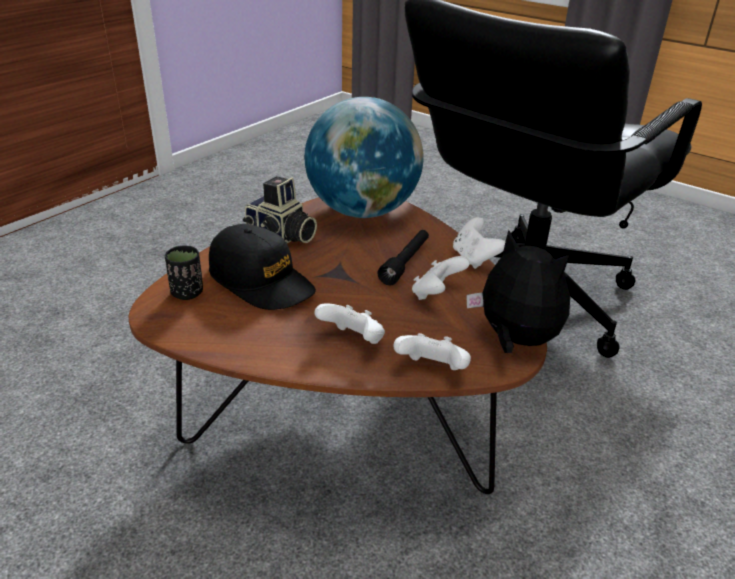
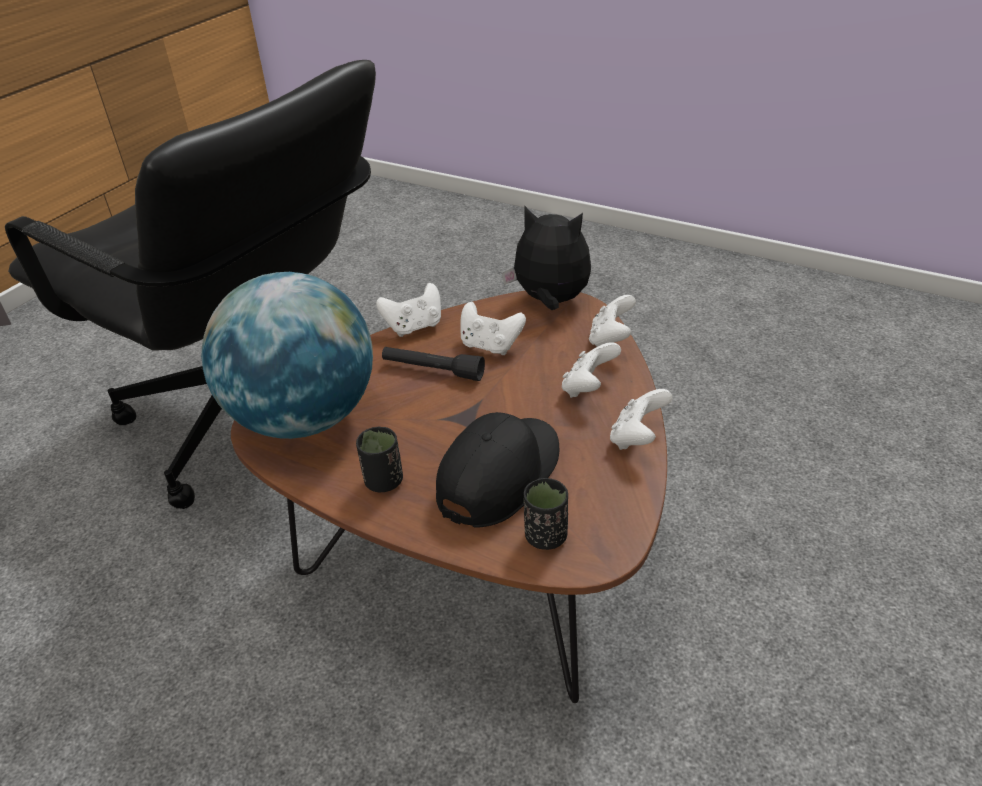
camera: 95 degrees left, 5 degrees up
camera [243,176,317,243] -> black cup [356,427,403,492]
plush toy [467,230,570,353] -> plush toy turned 75 degrees clockwise [502,206,591,310]
none -> white game controller [610,389,673,450]

